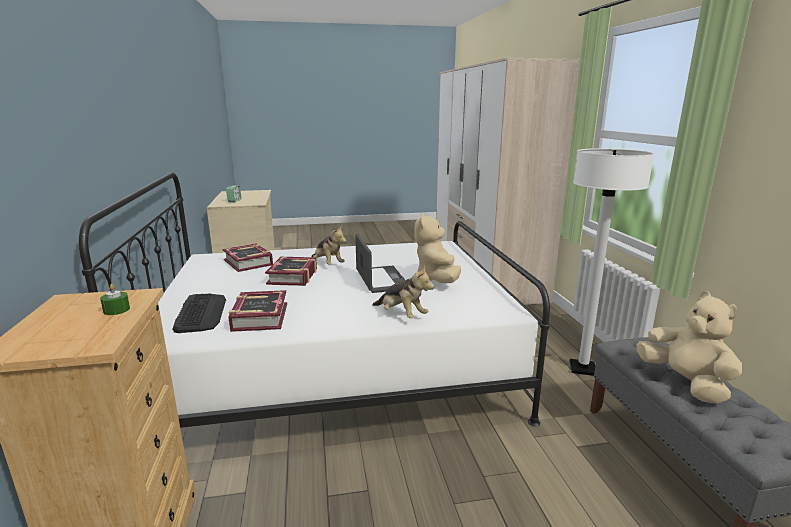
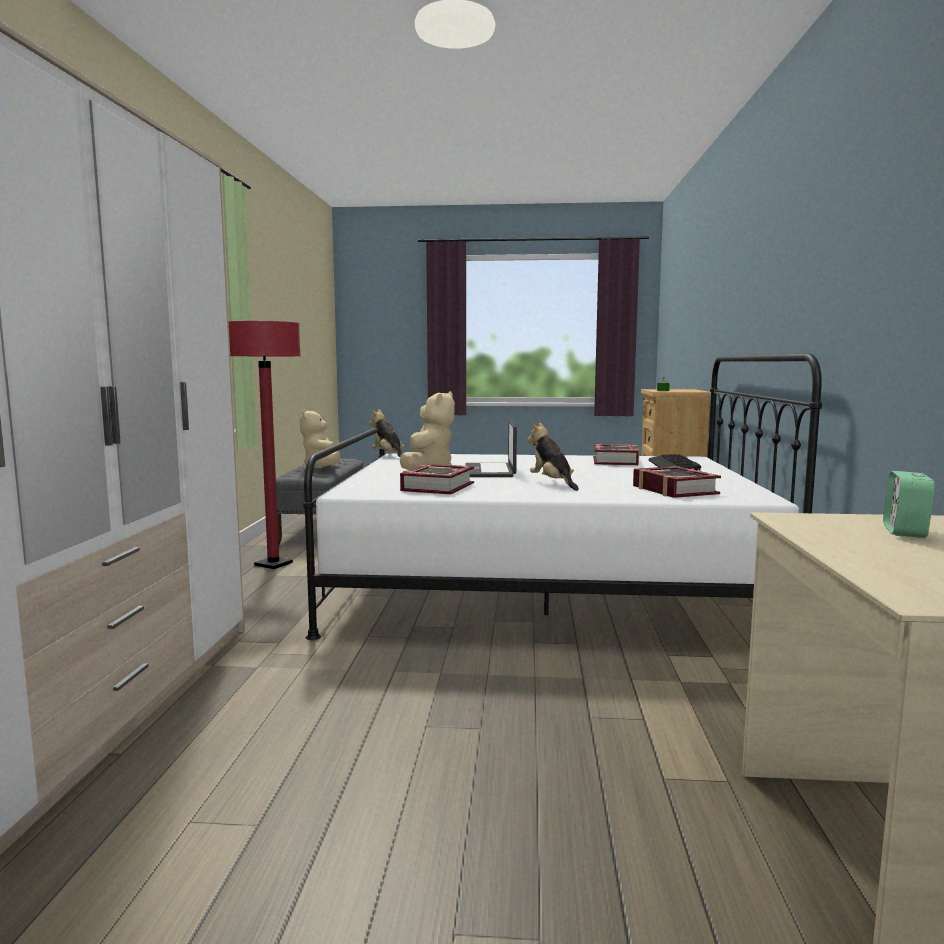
camera: 165 degrees left, 10 degrees down
book [265,257,317,286] -> book moved to [400,464,474,494]
plush toy [372,265,434,318] -> plush toy moved to [369,409,405,457]
white floor lamp [570,148,654,376] -> red floor lamp [229,321,301,569]

